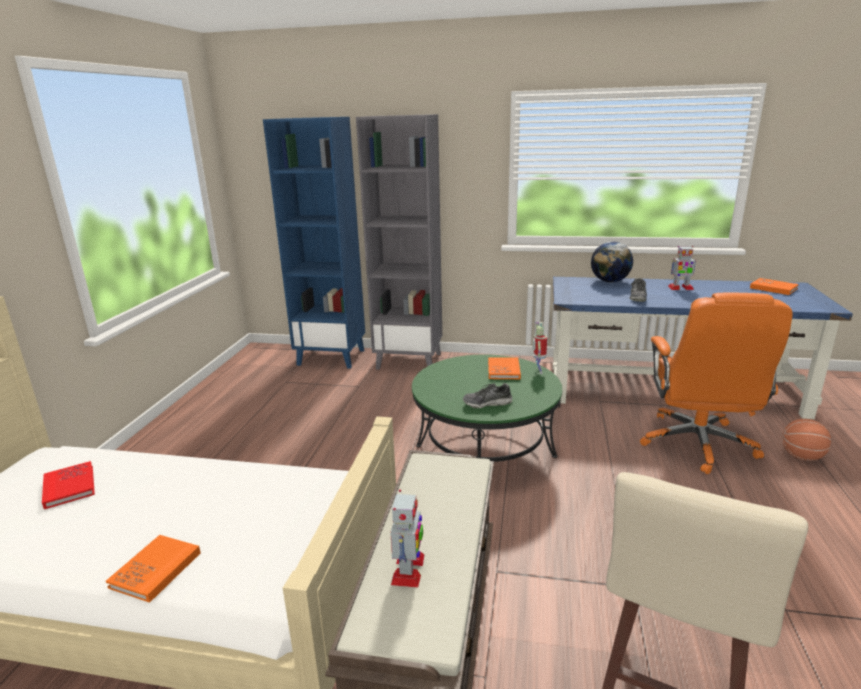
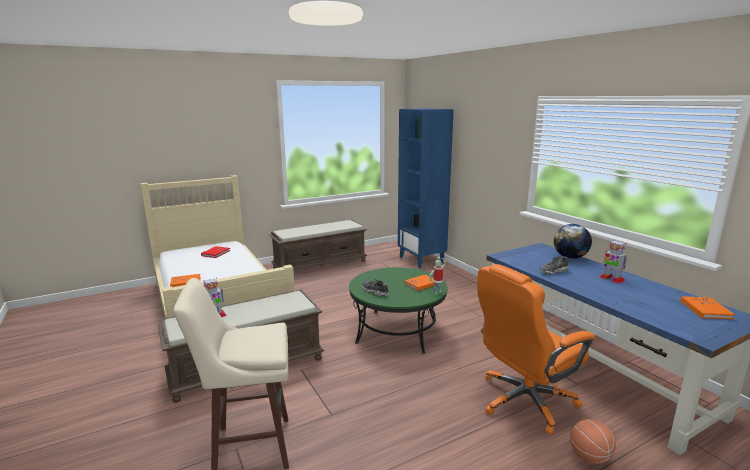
camera: 50 degrees right, 5 degrees down
grey bookcase [356,114,442,370] -> none
none -> brown bench [269,219,367,270]

